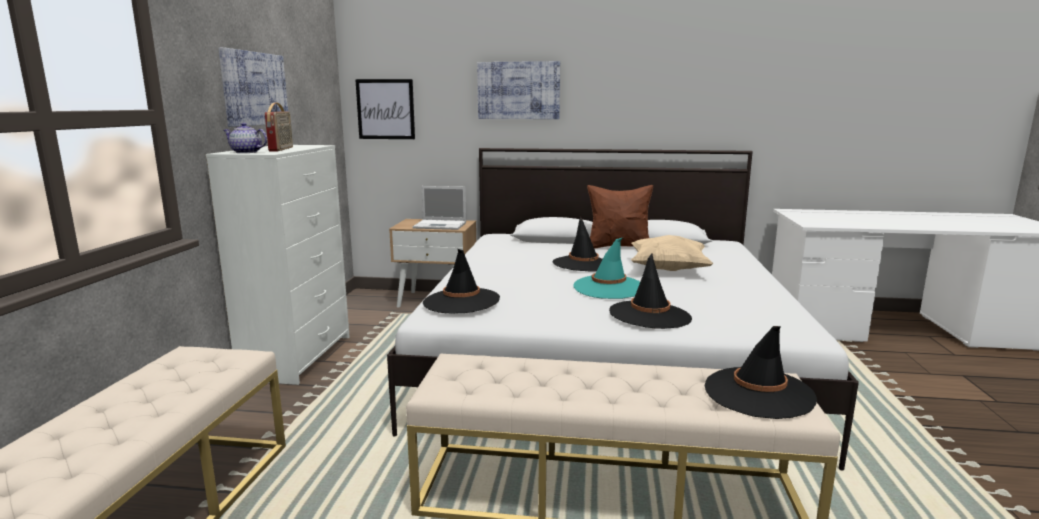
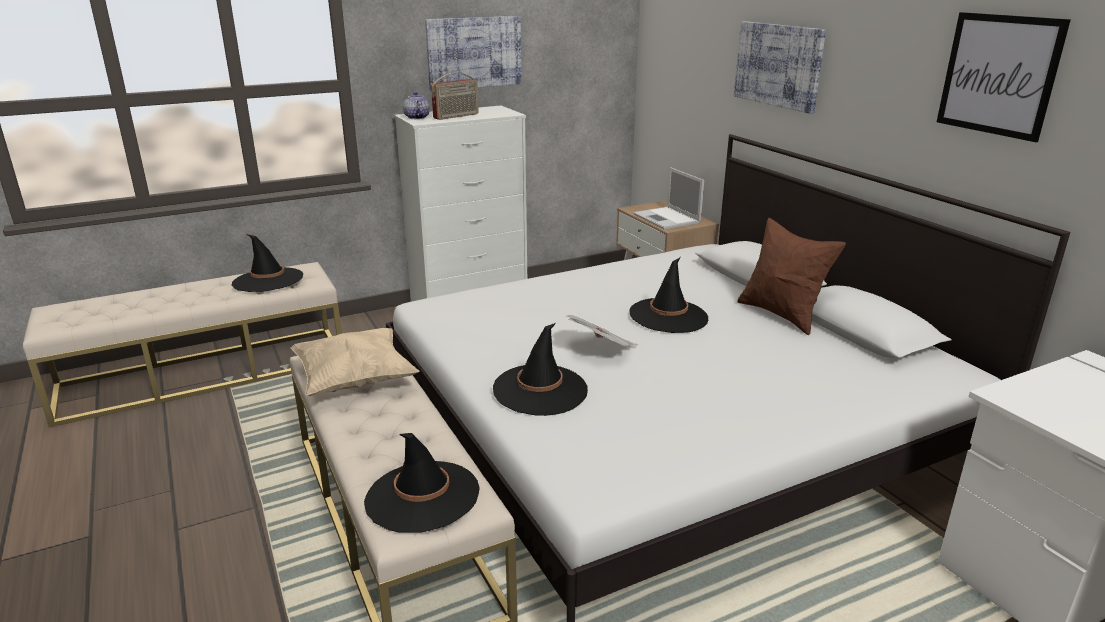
camera: 55 degrees right, 10 degrees up
picture [355,79,415,139] -> picture moved to [937,12,1071,142]
black hat [423,249,500,314] -> black hat moved to [232,234,303,292]
turquoise hat [573,238,640,299] -> newspaper [566,315,638,347]
beige pillow [631,235,713,271] -> beige pillow moved to [290,328,420,396]

